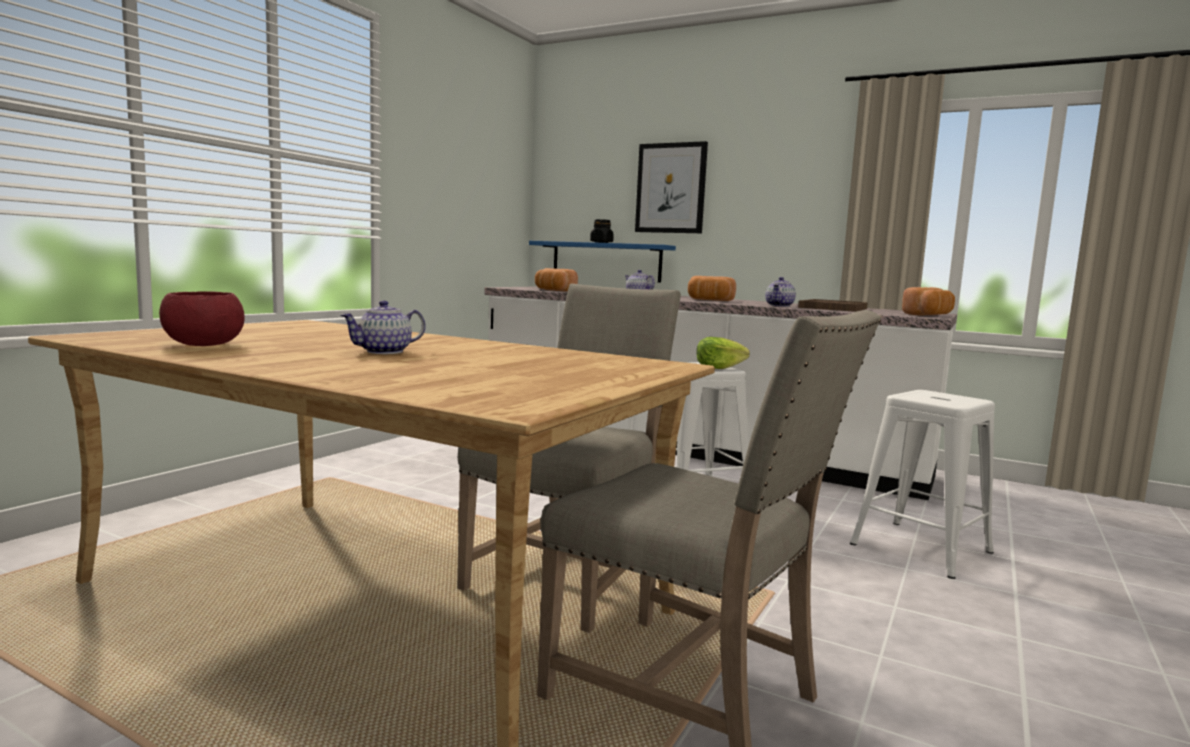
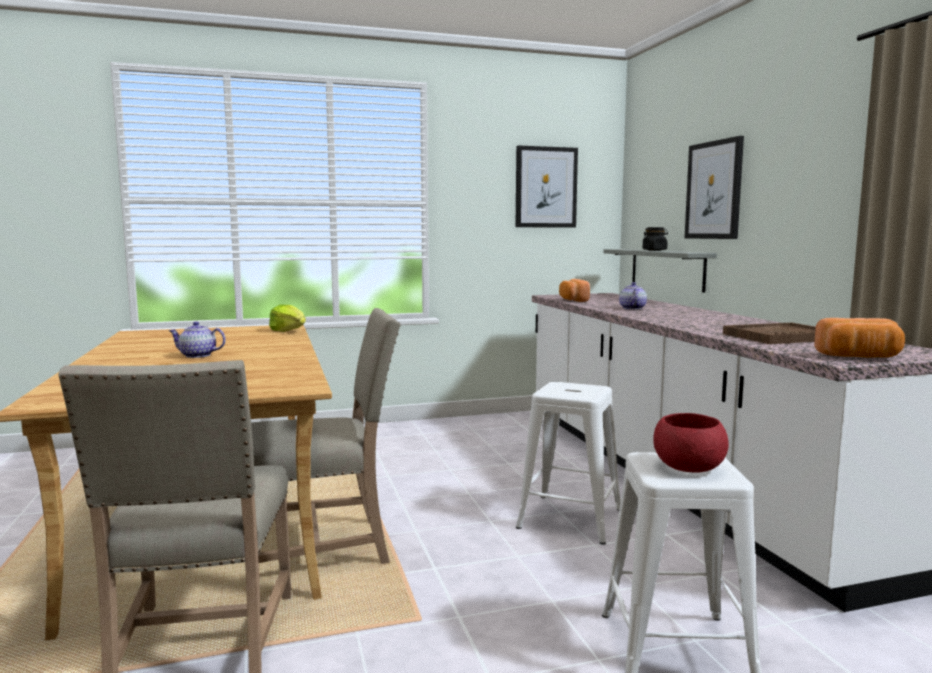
camera: 45 degrees right, 0 degrees up
red bowl [159,291,245,346] -> red bowl moved to [654,413,729,473]
blue shelf [529,241,676,283] -> grey shelf [603,249,717,293]
bread [688,276,736,301] -> none
lettuce [696,337,750,369] -> lettuce moved to [269,305,306,332]
teapot [765,277,796,307] -> none
none -> picture [515,146,578,227]

